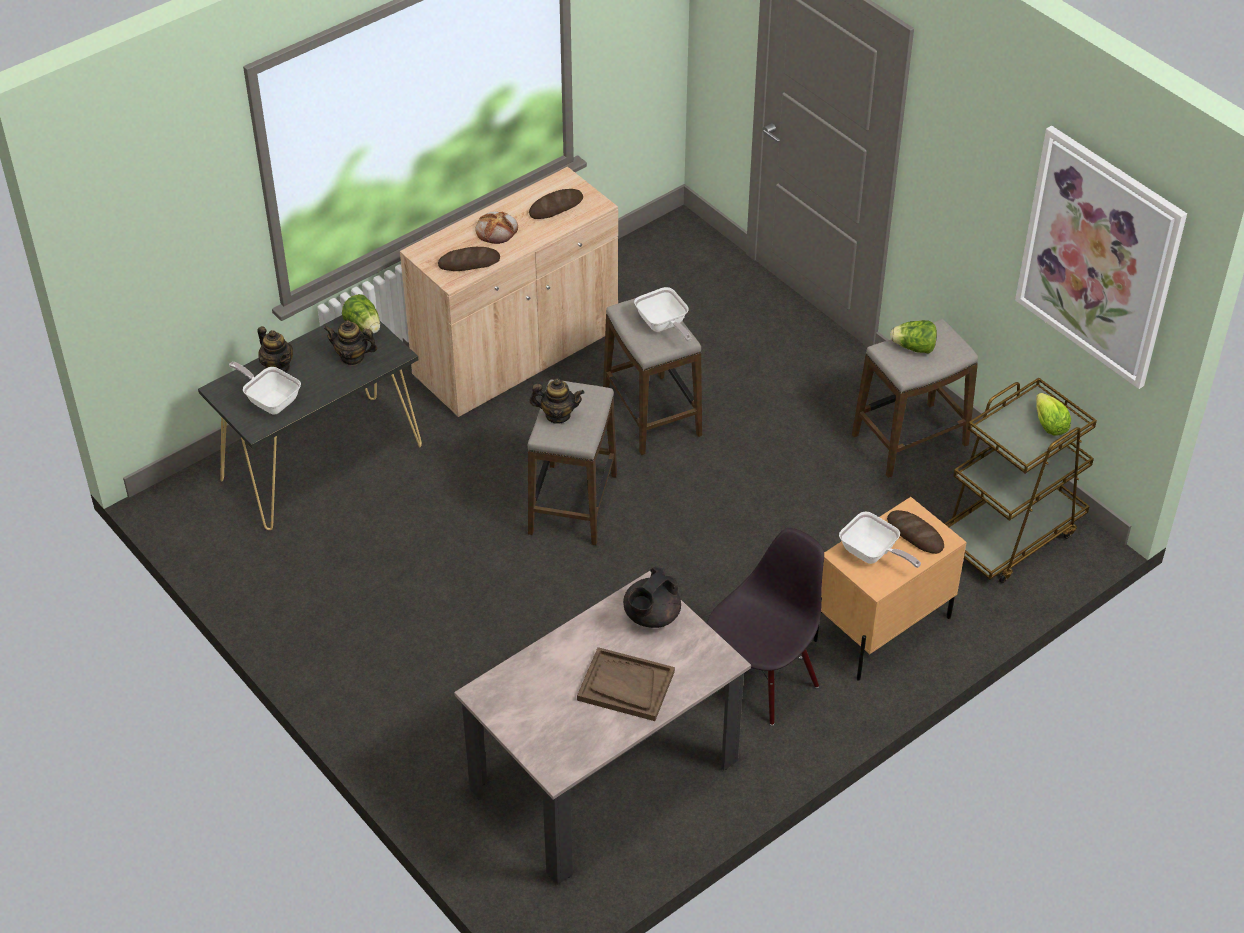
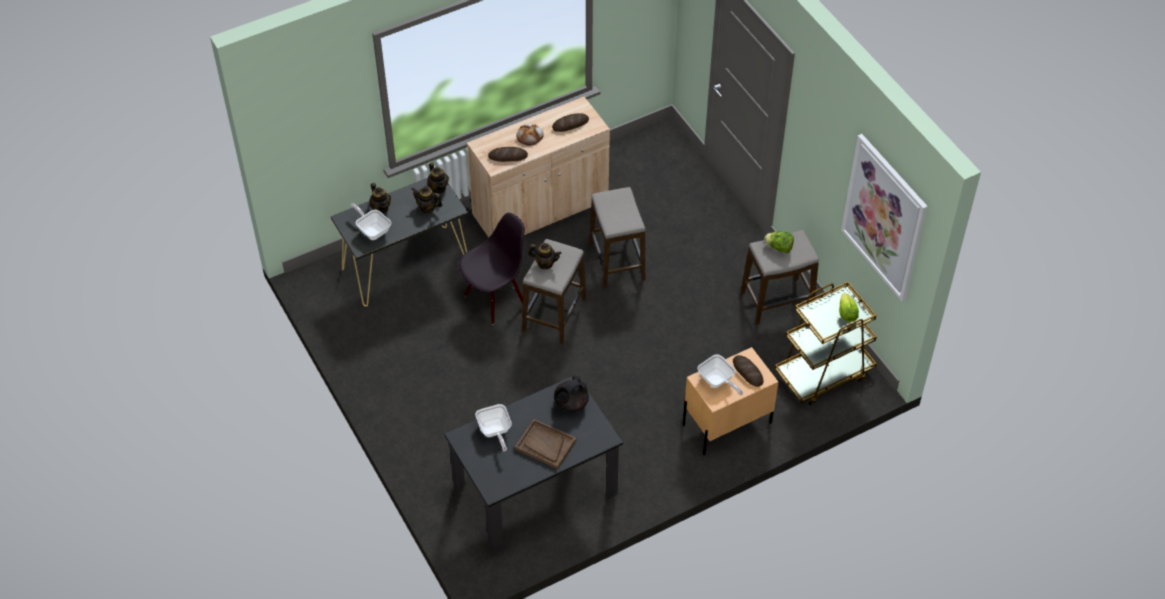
camera: 10 degrees right, 5 degrees up
lettuce [342,294,380,334] -> teapot [427,162,449,193]
beige dining table [454,571,751,885] -> black dining table [444,374,623,554]
frying pan [634,287,691,341] -> frying pan moved to [475,404,512,452]
black chair [707,528,824,725] -> black chair moved to [459,213,525,325]

